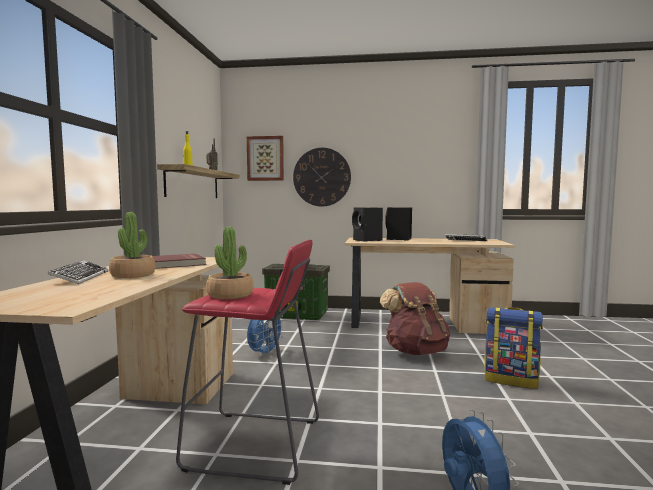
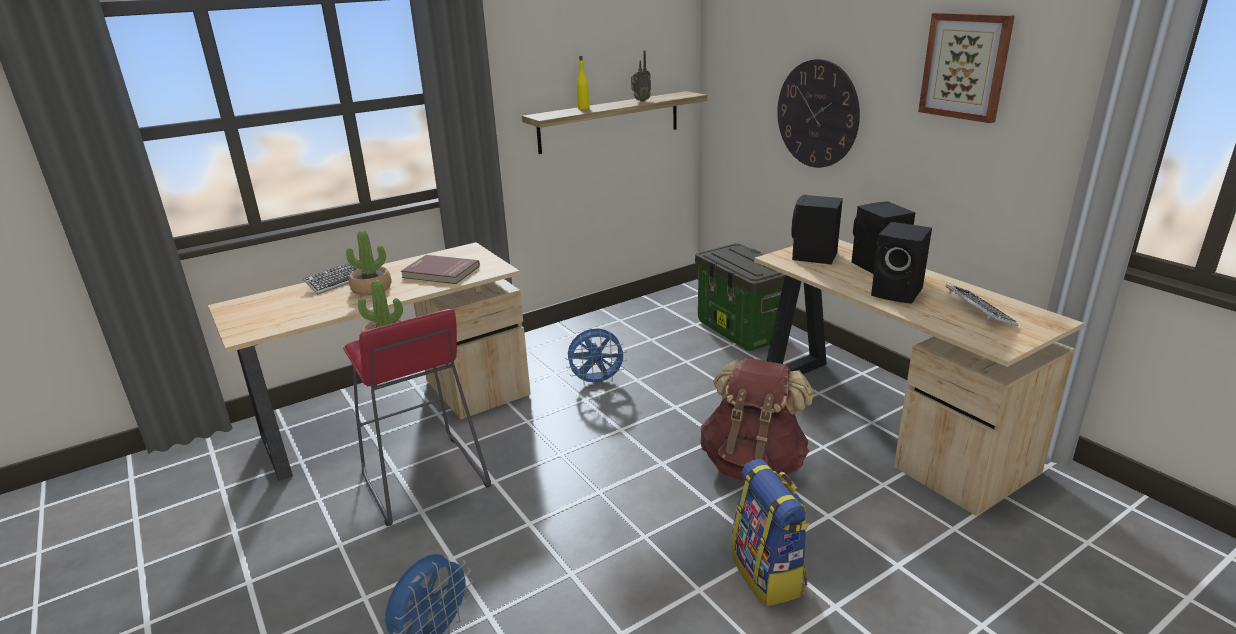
camera: 50 degrees right, 20 degrees up
picture [247,136,284,181] -> picture moved to [918,13,1015,123]
none -> black speaker [871,222,932,304]

